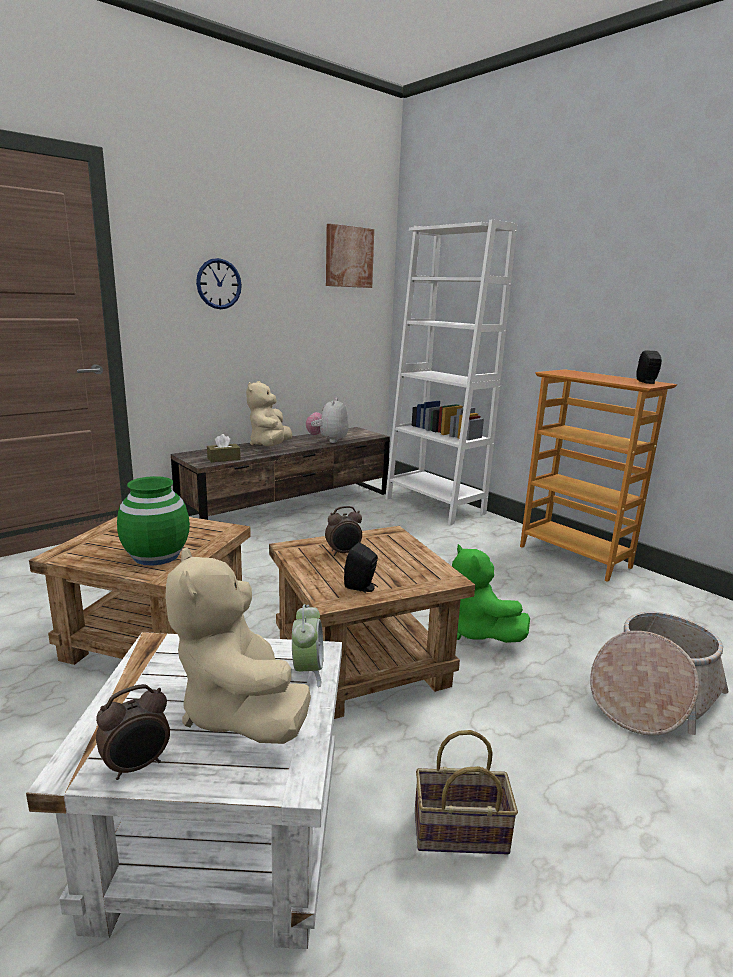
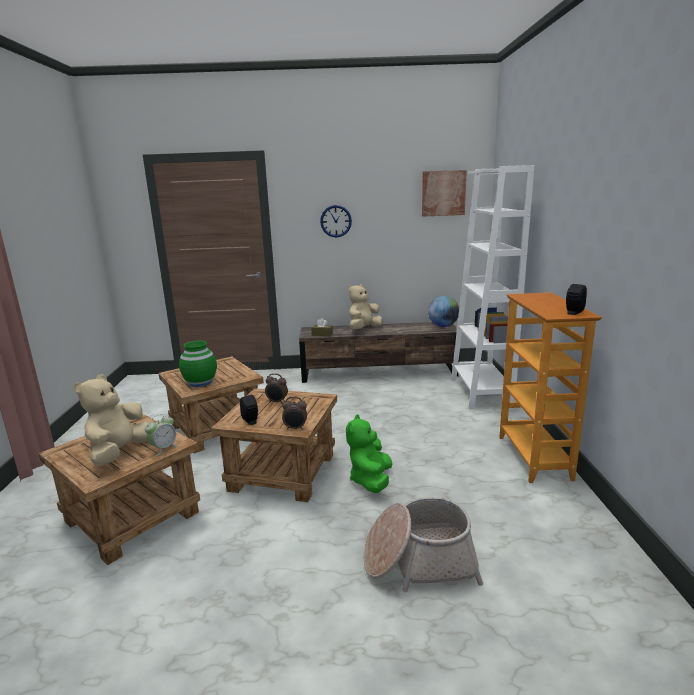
camera: 40 degrees right, 0 degrees up
white side table [26,632,342,949] -> brown side table [38,414,200,565]
alarm clock [96,684,170,780] -> alarm clock moved to [282,397,307,430]
plush toy [306,398,349,443] -> none
basket [415,730,518,854] -> none
none -> globe [428,296,459,327]

